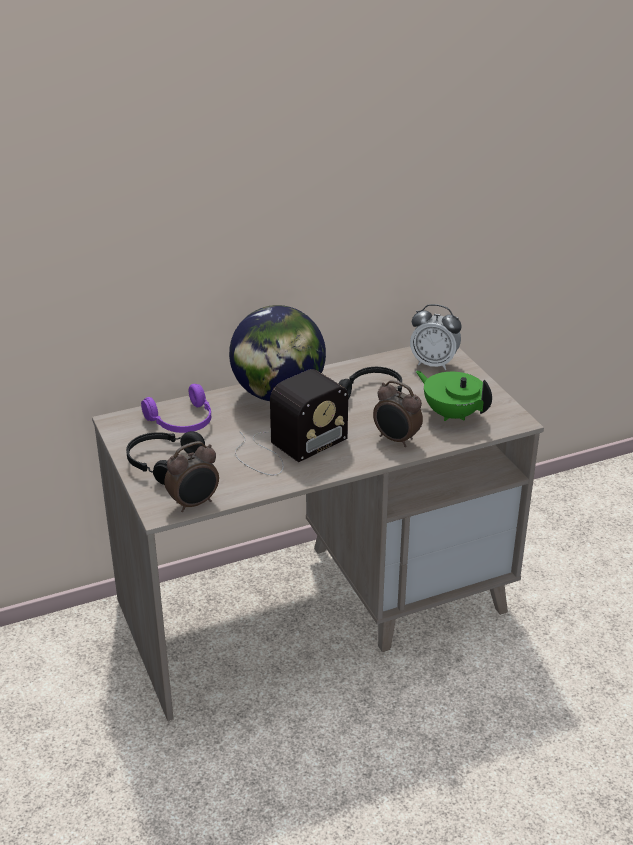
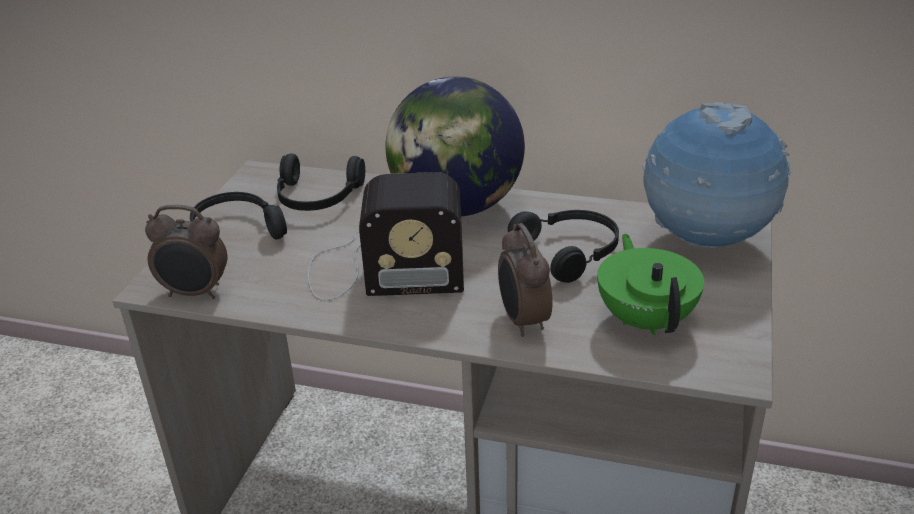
camera: 40 degrees right, 0 degrees up
purple headphones [141,384,211,433] -> black headphones [277,153,365,211]
alarm clock [410,304,462,370] -> globe [642,102,791,248]

